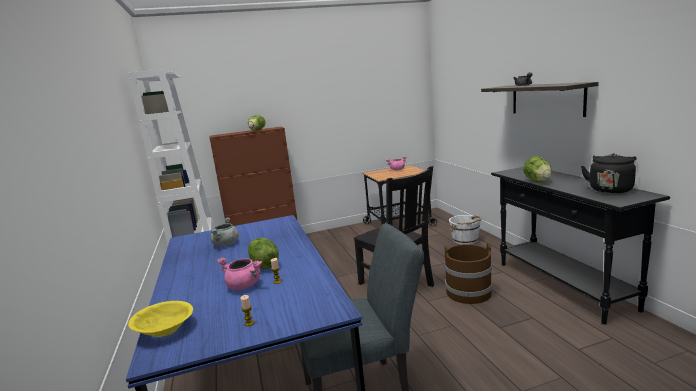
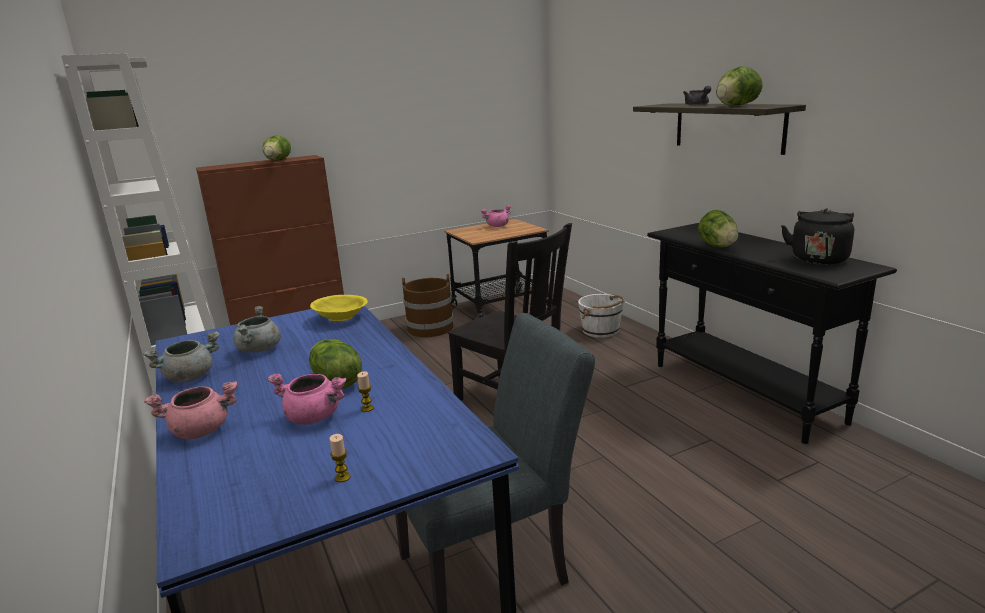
camera: 10 degrees left, 5 degrees up
yellow bowl [128,301,193,337] -> yellow bowl moved to [310,295,368,321]
brown bucket [444,243,492,304] -> brown bucket moved to [402,274,454,337]
none -> grey cooking pot [143,331,220,382]
none -> pink cooking pot [144,381,237,439]
none -> lettuce [716,66,763,106]

